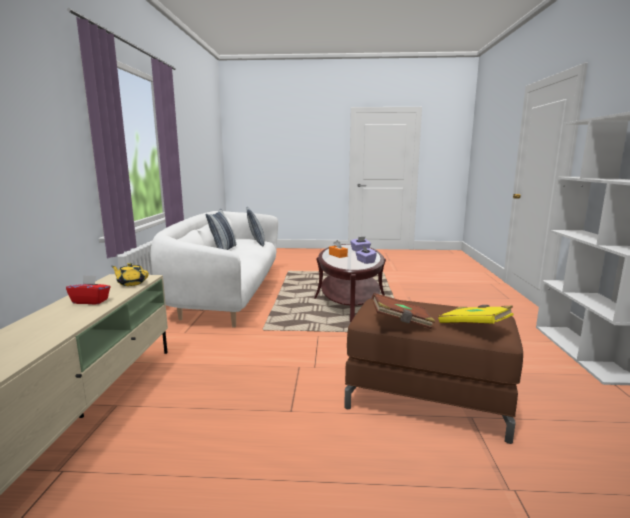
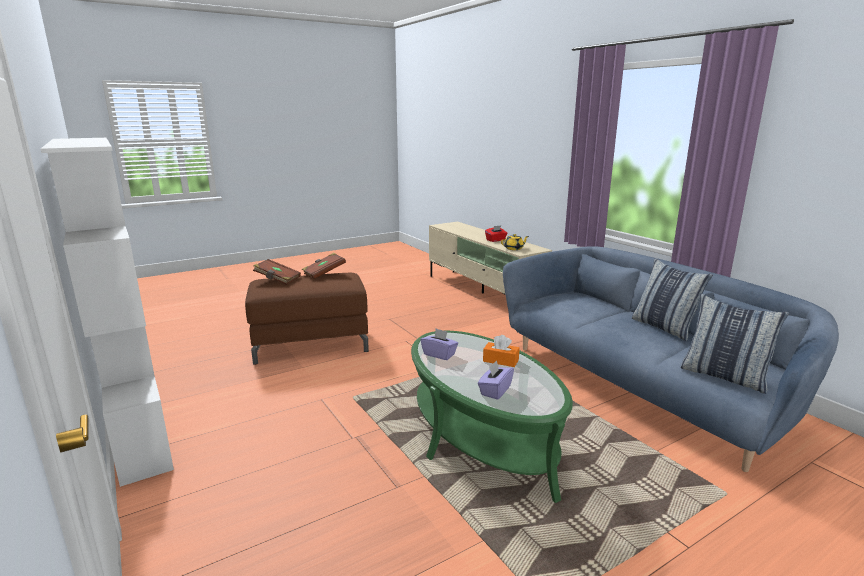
camera: 145 degrees right, 5 degrees up
white sofa [150,211,278,328] -> blue sofa [503,246,839,472]
brown coffee table [314,244,386,322] -> green coffee table [411,331,573,503]
yellow book [438,305,513,324] -> brown book [253,259,301,285]

